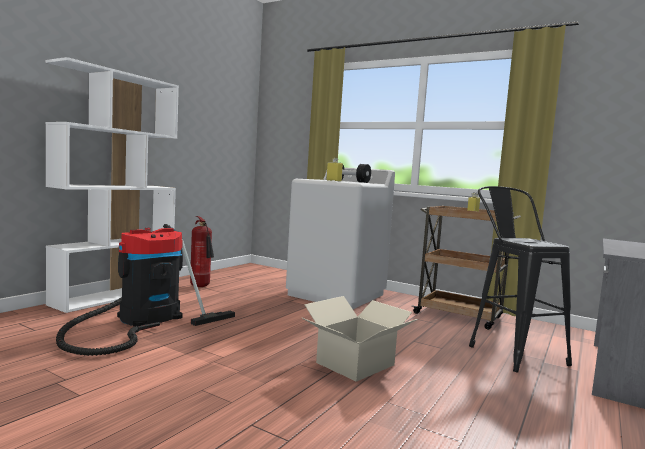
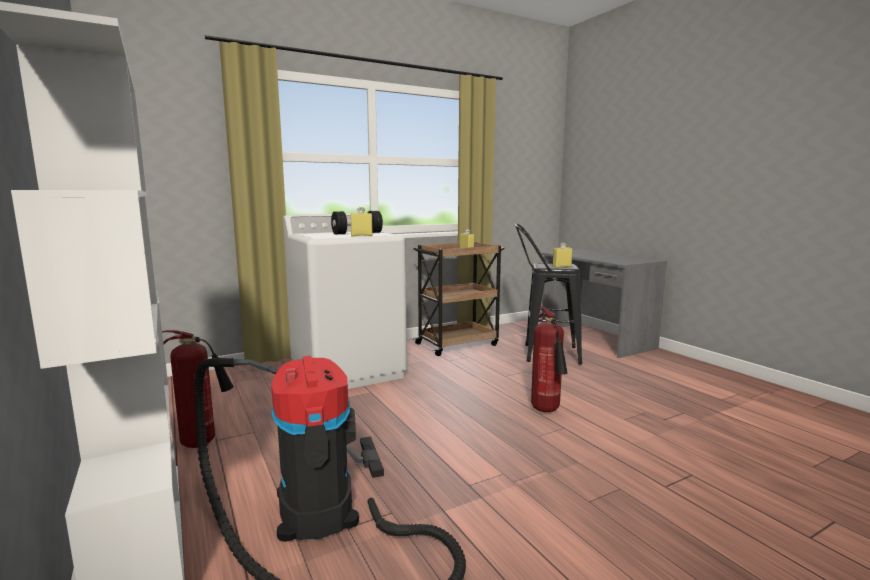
camera: 60 degrees left, 5 degrees up
cardboard box [302,296,418,382] -> fire extinguisher [531,306,568,412]
none -> yellow bottle [553,243,572,268]

